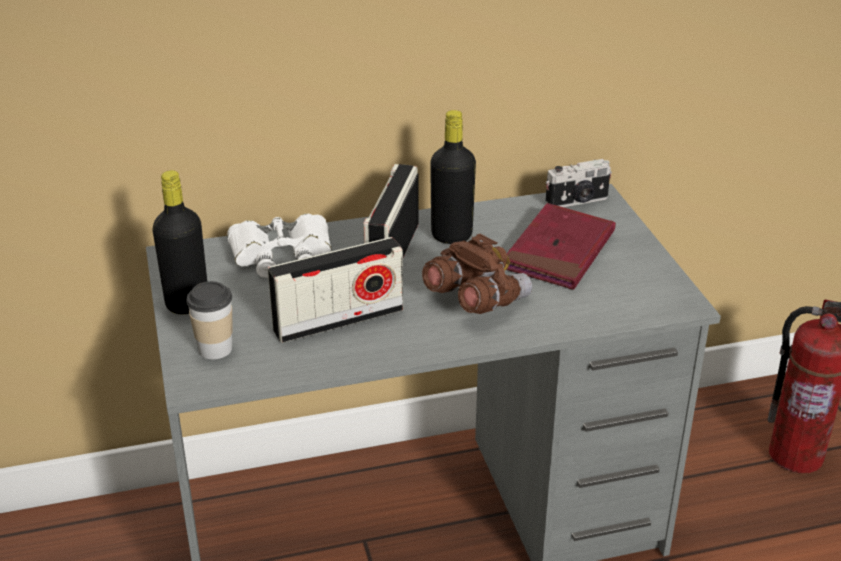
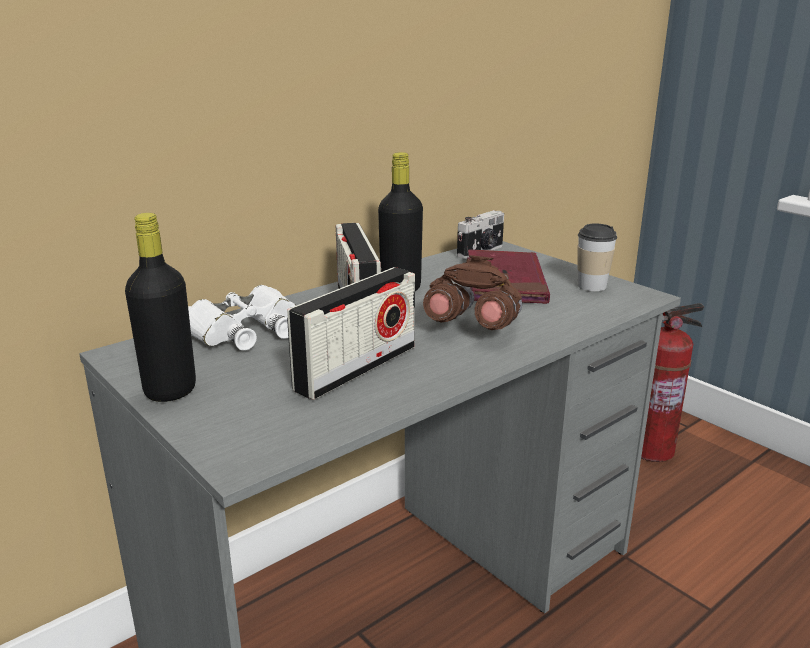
camera: 25 degrees left, 10 degrees down
cup [186,281,233,359] -> cup moved to [578,223,617,291]

